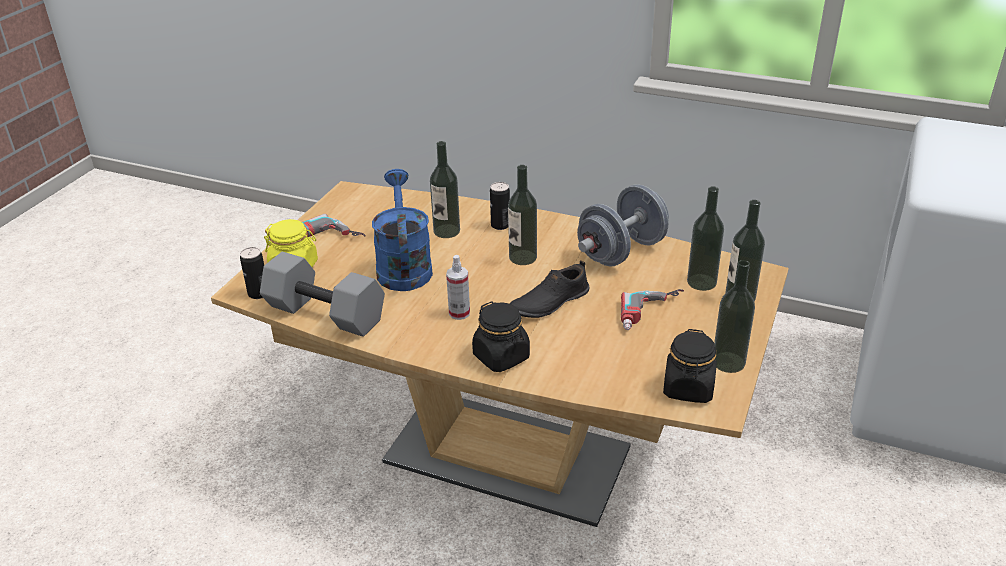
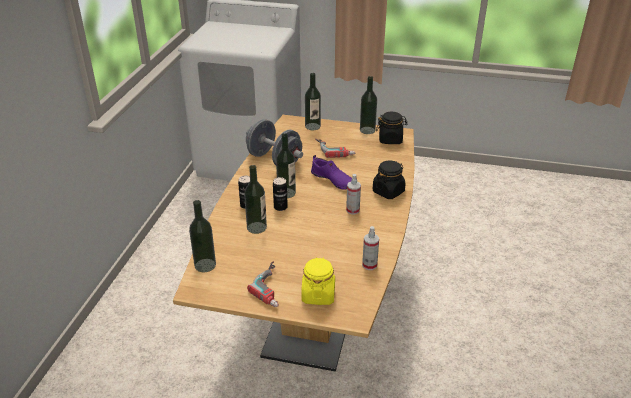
camera: 100 degrees left, 0 degrees up
can [240,247,264,299] -> can moved to [273,177,288,211]
grey dumbbell [260,252,385,337] -> spray bottle [362,226,379,270]
blue watering can [372,169,433,291] -> none
black shoe [510,260,590,318] -> purple shoe [311,155,352,190]
bottle [687,186,724,291] -> bottle moved to [189,200,216,273]

